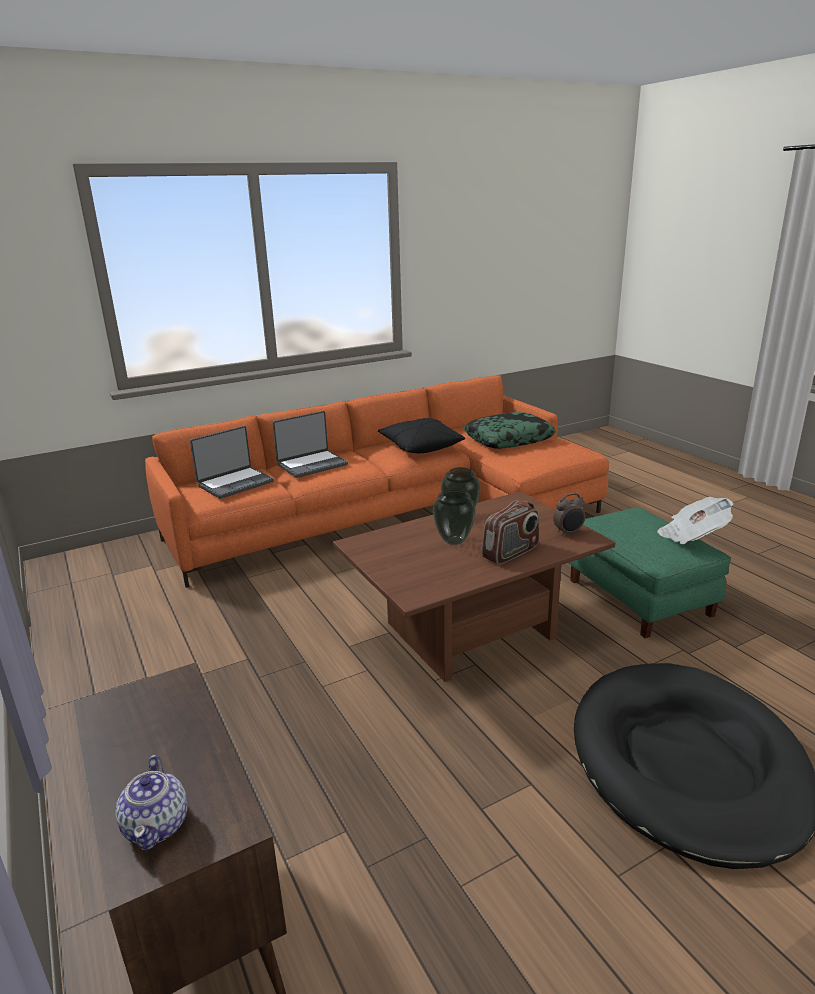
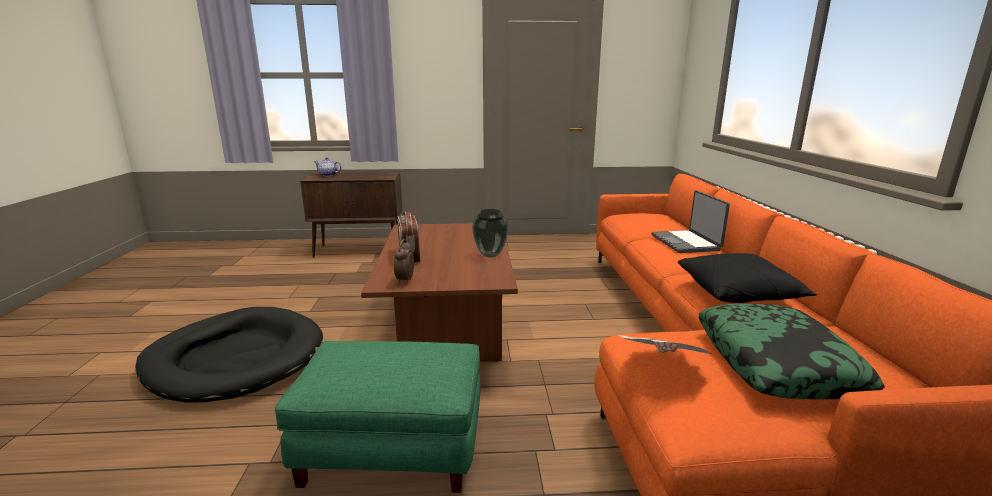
camera: 115 degrees right, 5 degrees down
laptop [190,426,274,499] -> none
vase [433,488,476,545] -> none
newspaper [658,497,734,544] -> newspaper moved to [618,335,712,354]

